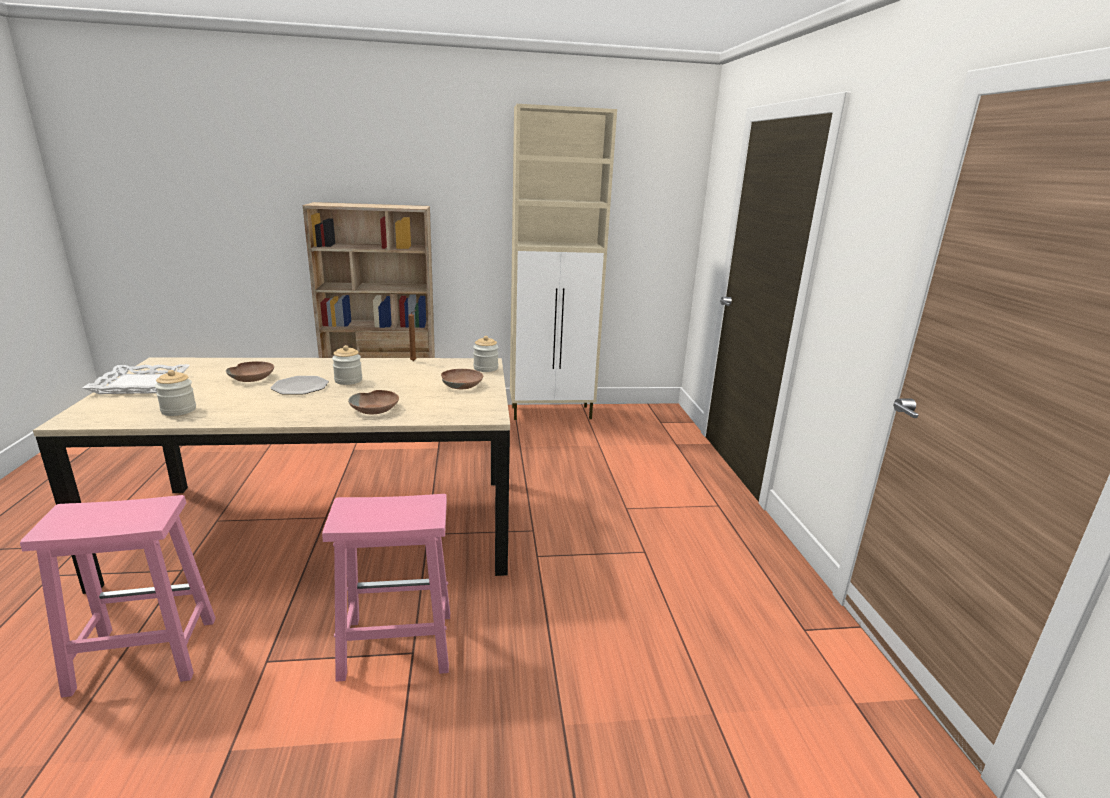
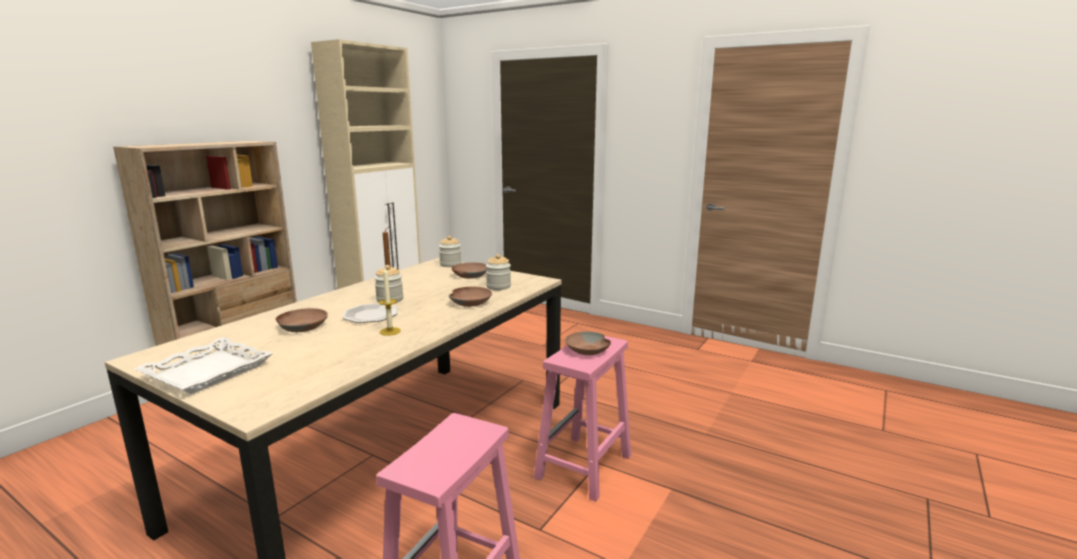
camera: 50 degrees left, 5 degrees down
jar [155,370,196,416] -> jar moved to [486,254,511,290]
none -> candle [379,268,401,336]
none -> brown bowl [565,331,611,355]

